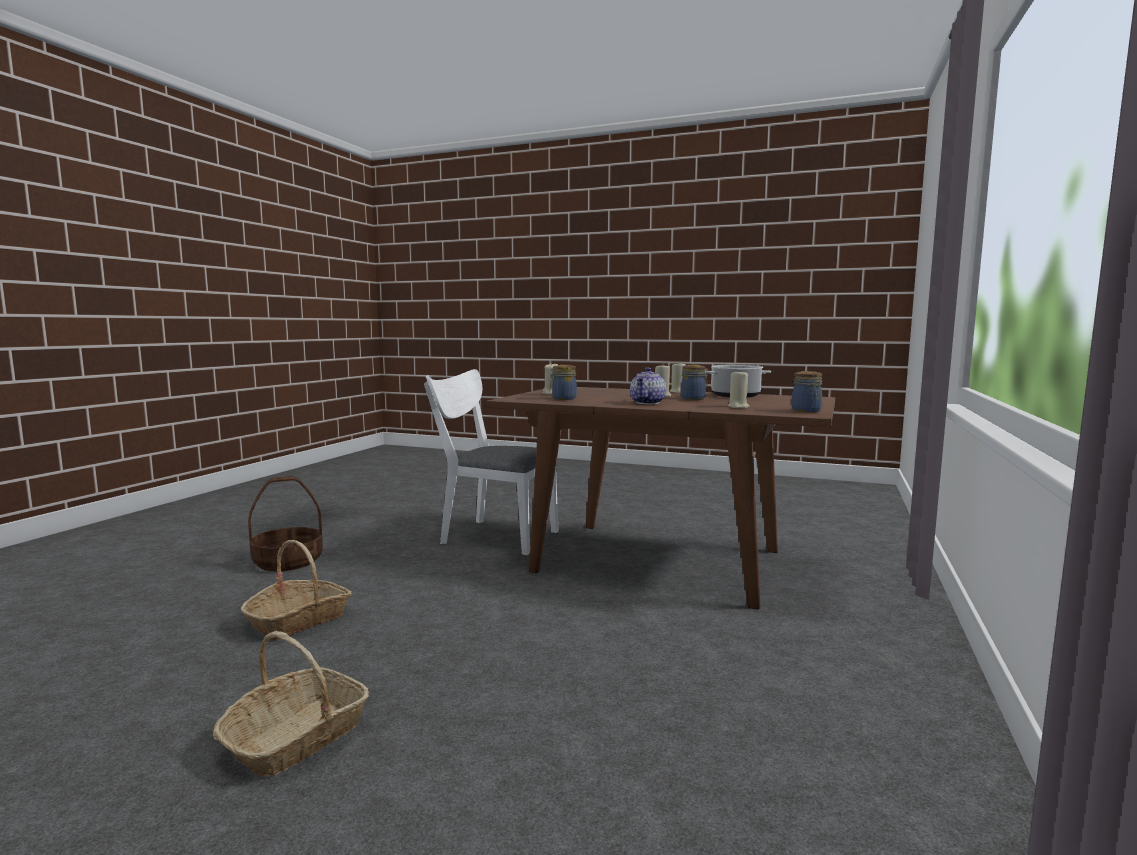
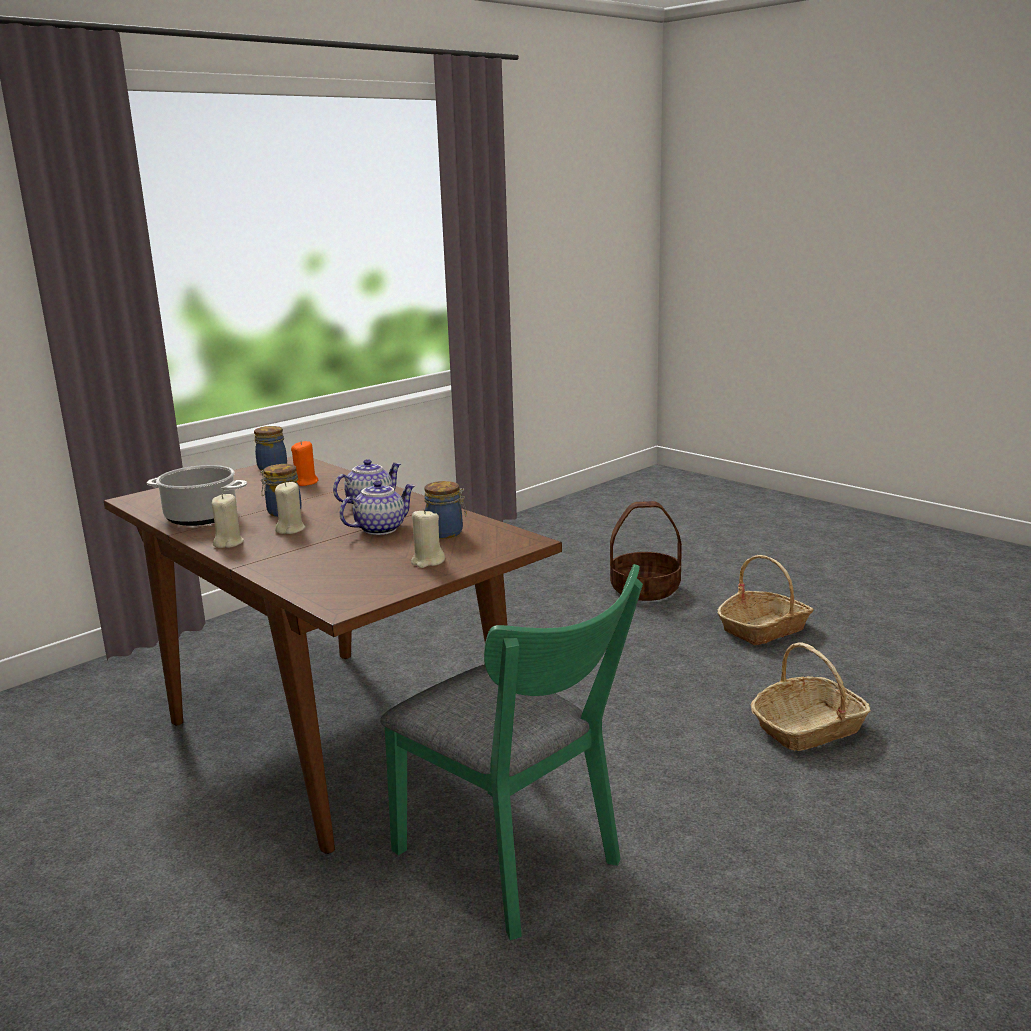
camera: 155 degrees left, 10 degrees up
basket [248,476,323,571] -> basket moved to [610,501,682,601]
white chair [424,369,558,555] -> green chair [380,564,643,940]
beige candle [727,371,750,408] -> orange candle [291,440,318,486]
none -> teapot [340,481,415,535]

